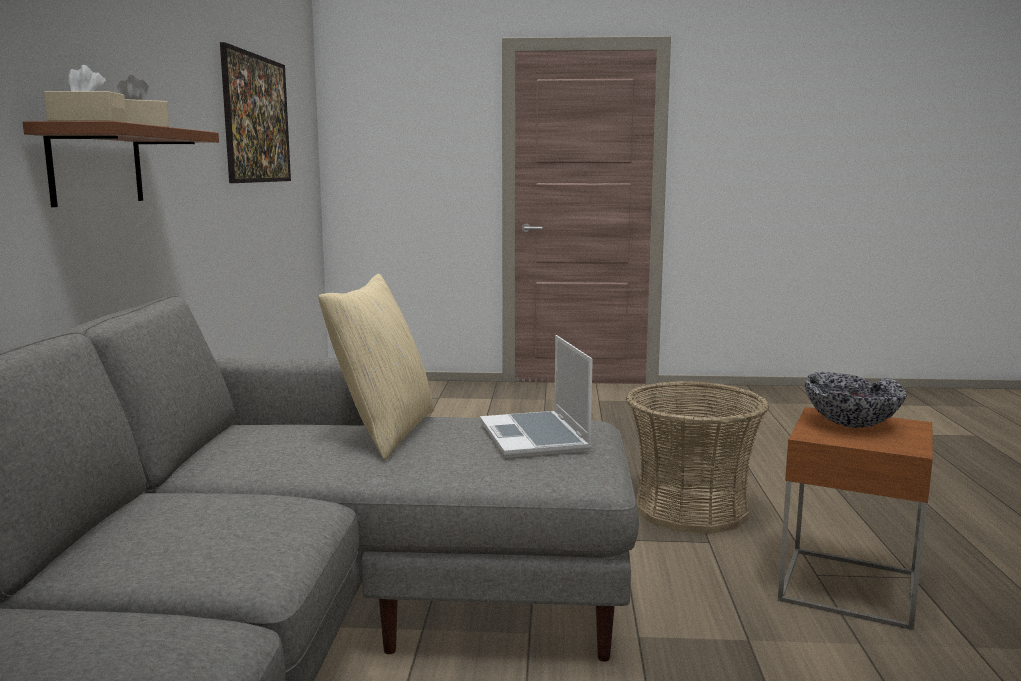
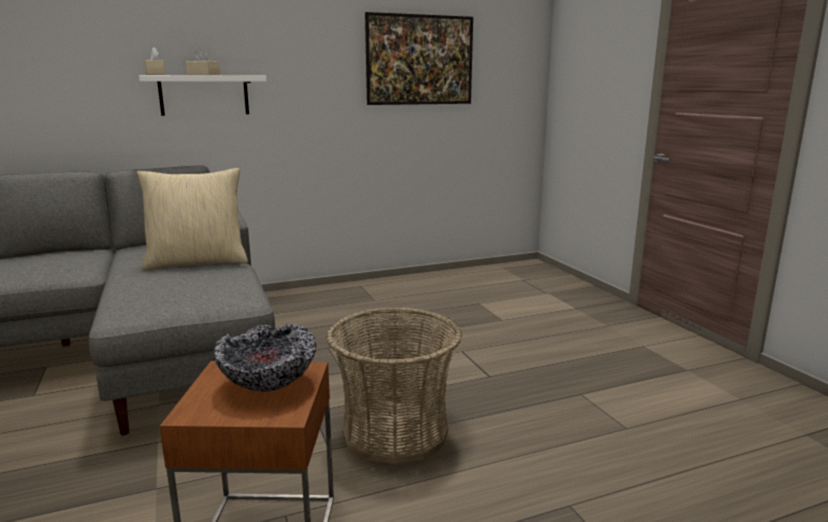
camera: 65 degrees right, 5 degrees up
brown shelf [23,121,219,207] -> white shelf [139,75,267,116]
laptop [480,335,593,458] -> none

